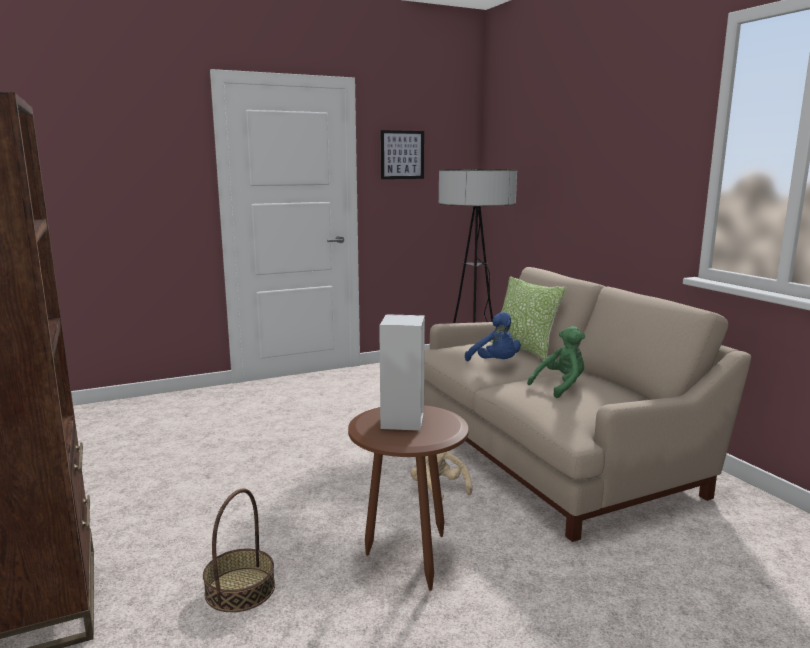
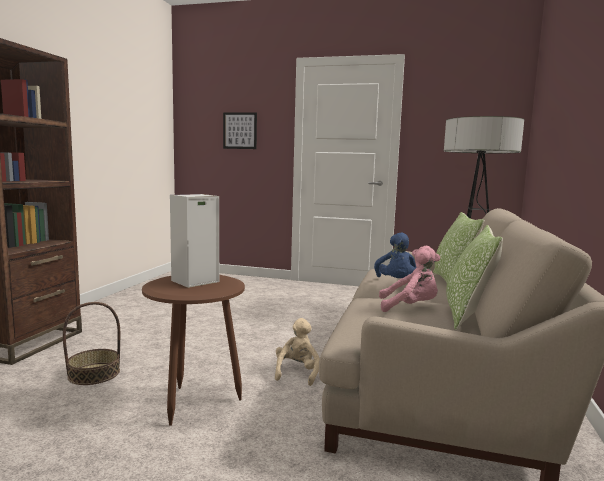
camera: 40 degrees right, 5 degrees down
picture [381,130,424,179] -> picture moved to [223,112,257,149]
green plush toy [527,326,585,398] -> pink plush toy [379,246,440,312]
none -> pillow [446,225,503,331]

